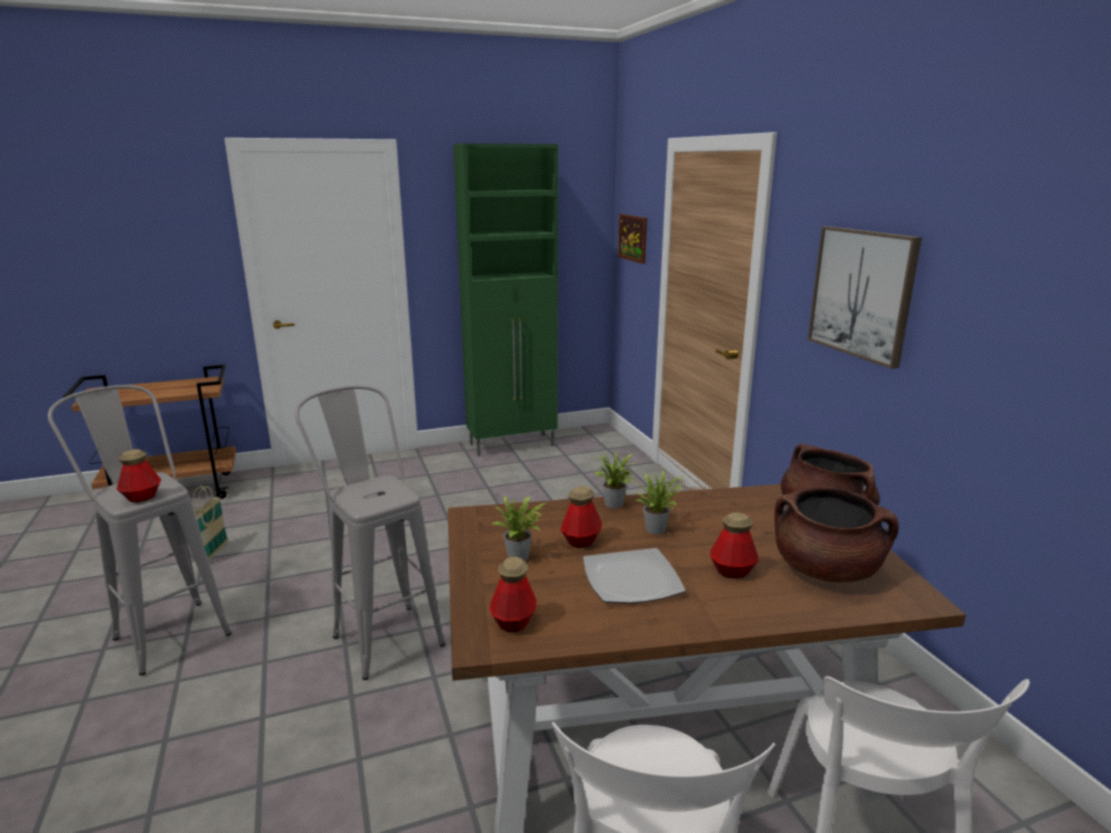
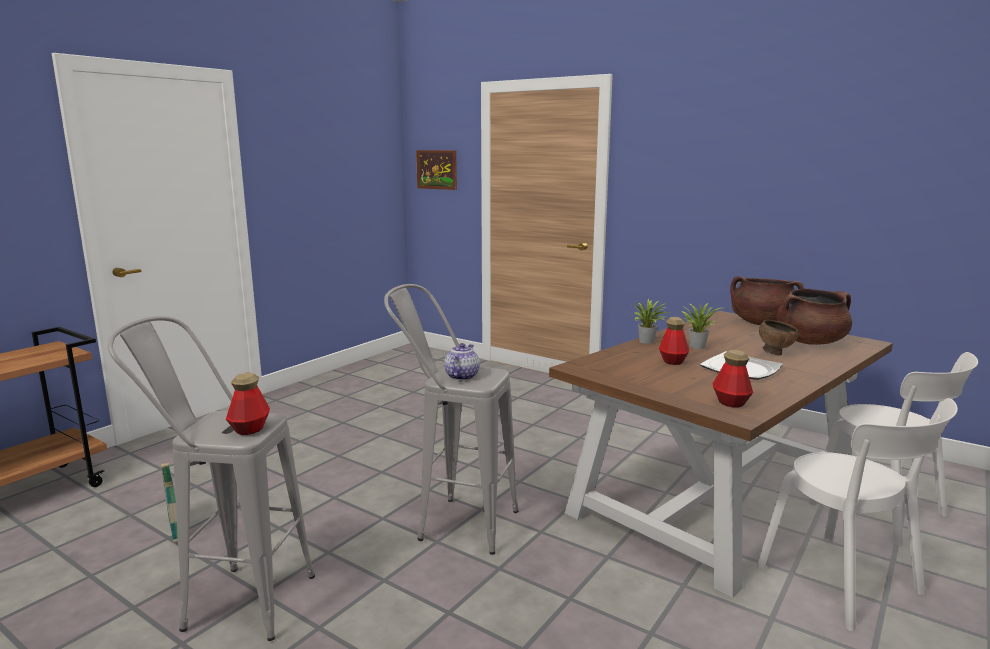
camera: 35 degrees left, 5 degrees down
green cabinet [453,143,558,457] -> none
potted plant [492,496,546,561] -> none
bottle [710,513,759,579] -> brown bowl [759,320,798,355]
picture [808,226,922,369] -> none
none -> teapot [444,343,480,380]

